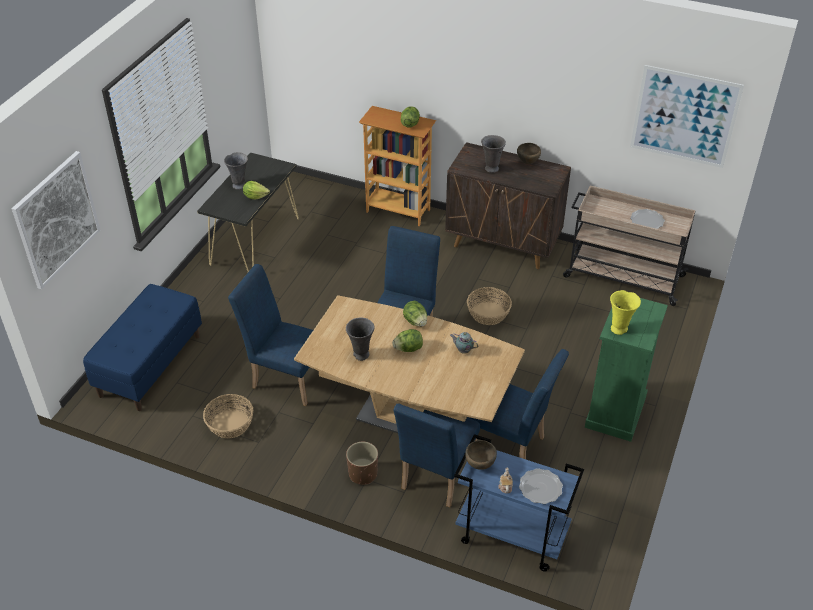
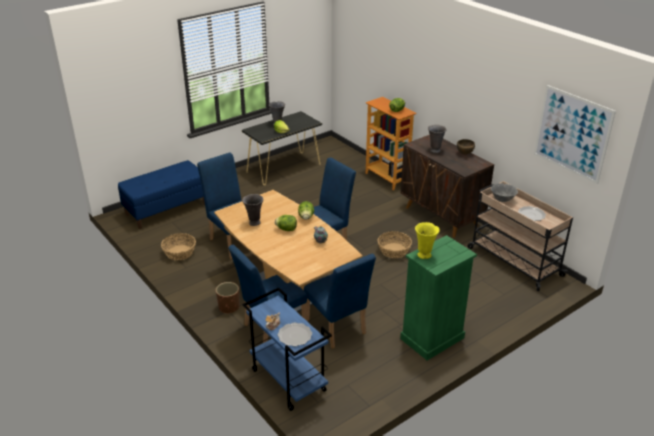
camera: 30 degrees right, 10 degrees down
picture [12,151,100,289] -> none
brown bowl [465,440,497,470] -> none
none -> grey bowl [491,183,518,202]

